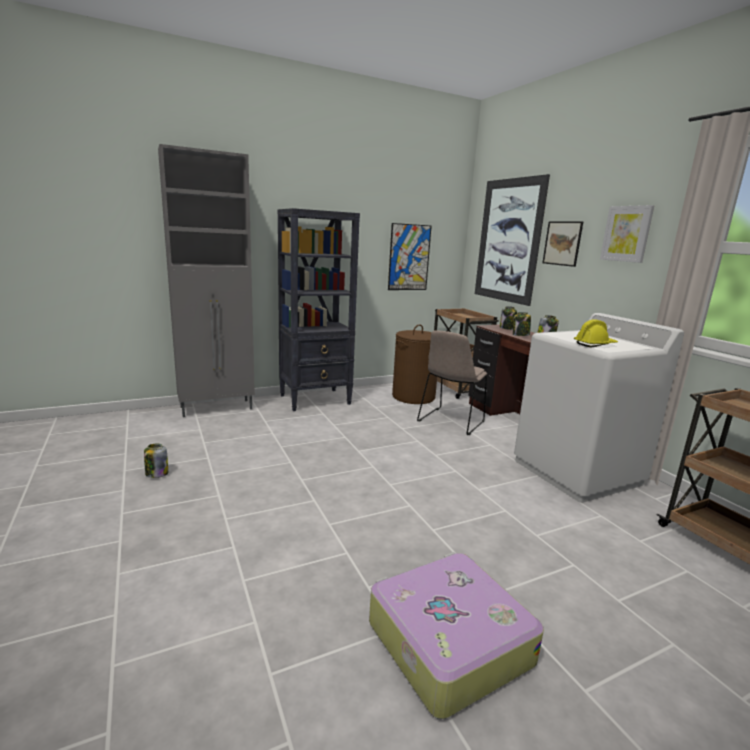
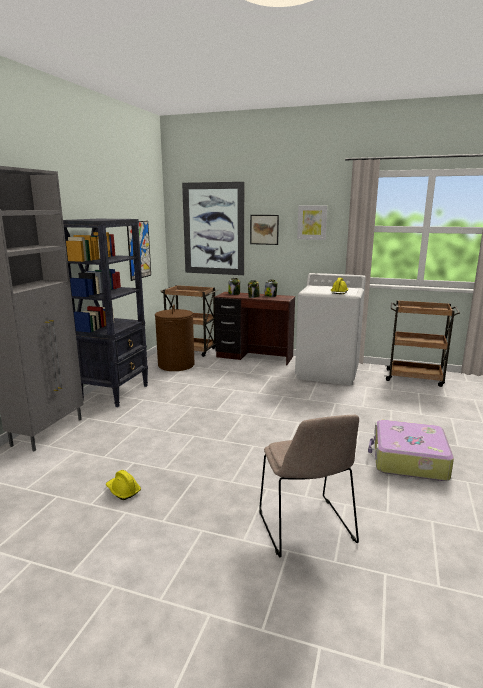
camera: 45 degrees left, 0 degrees up
jar [144,443,168,478] -> yellow hard hat [105,470,141,500]
beige chair [417,330,487,435] -> beige chair moved to [259,415,359,557]

